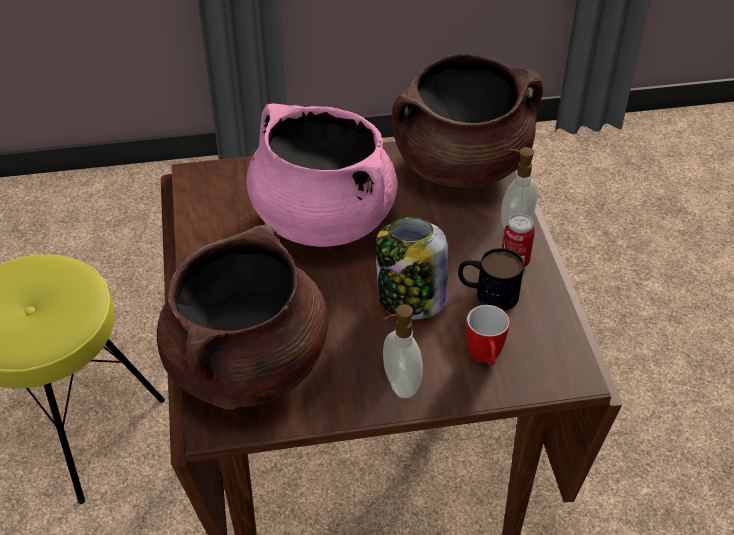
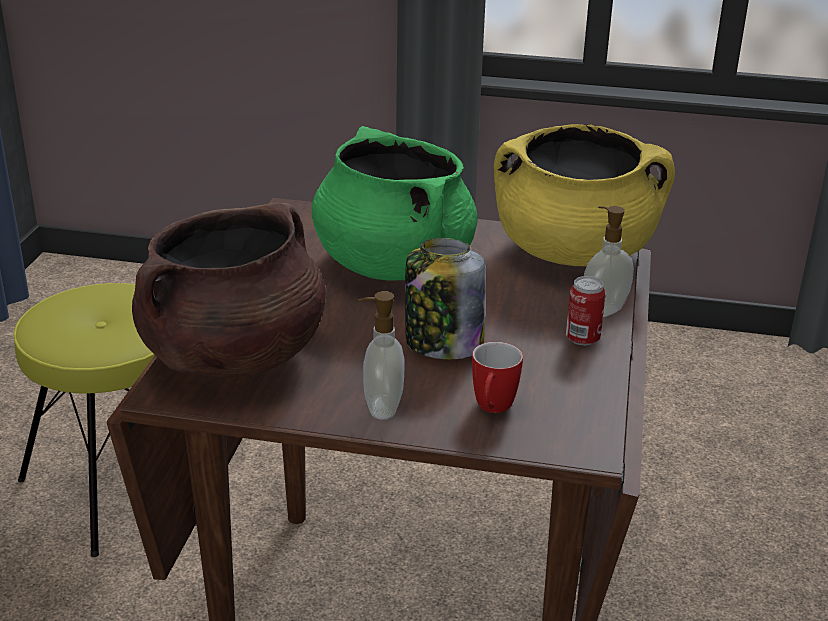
camera: 20 degrees right, 15 degrees down
pink cooking pot [246,104,398,247] -> green cooking pot [312,126,478,281]
brown cooking pot [392,54,543,187] -> yellow cooking pot [494,124,675,266]
mug [458,248,524,311] -> none

